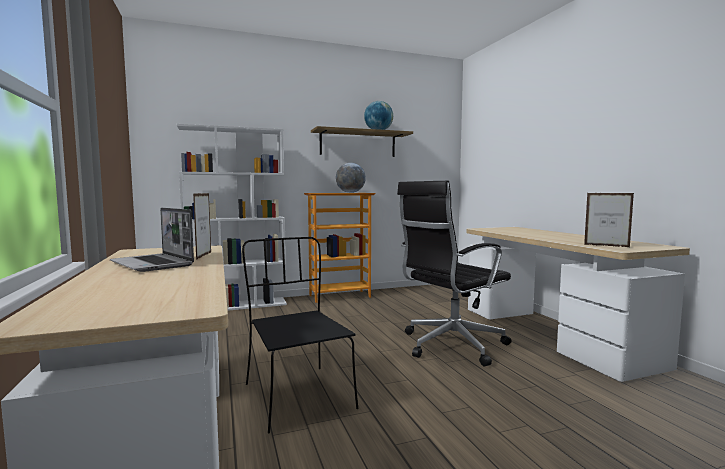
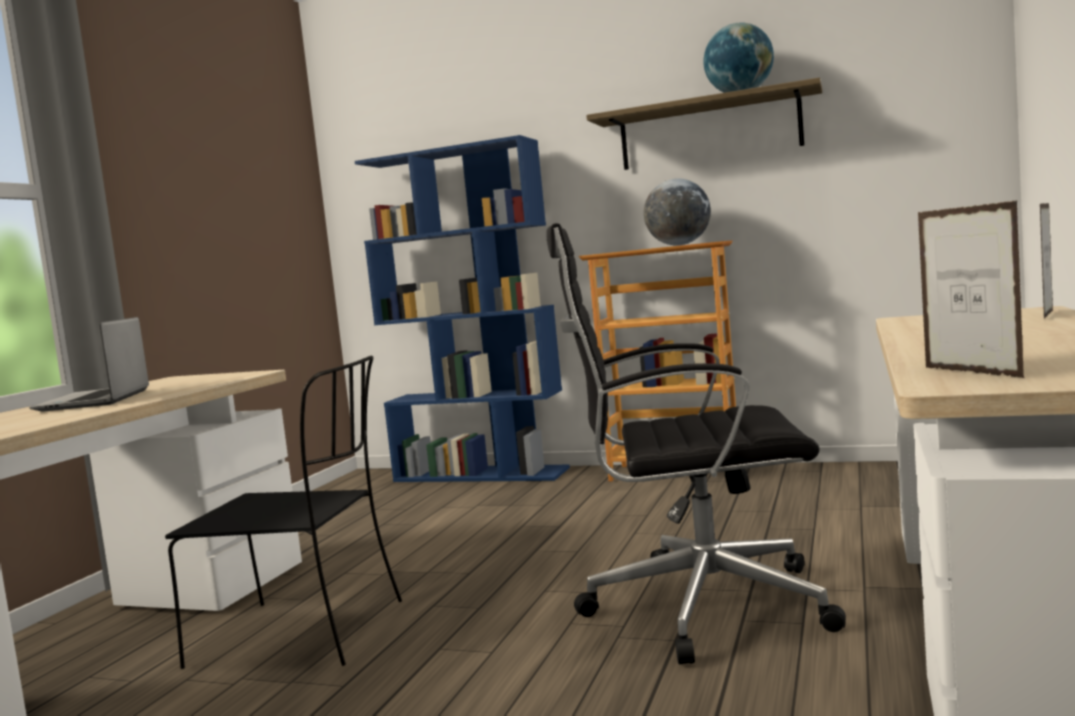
camera: 40 degrees right, 0 degrees up
white bookcase [177,124,287,311] -> blue bookcase [355,135,570,482]
picture frame [193,193,211,260] -> picture frame moved to [1040,203,1053,319]
black chair [242,237,358,434] -> black chair turned 90 degrees clockwise [165,356,402,669]

